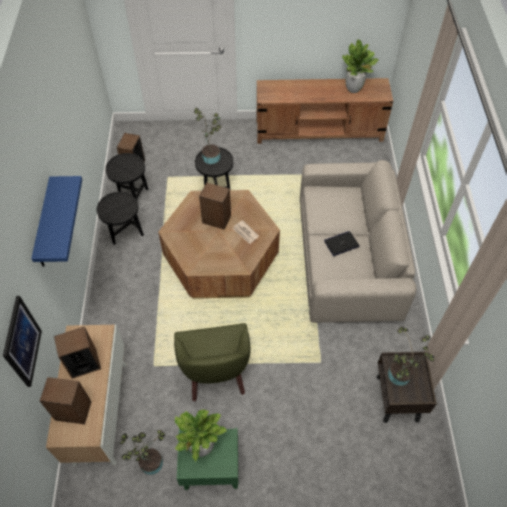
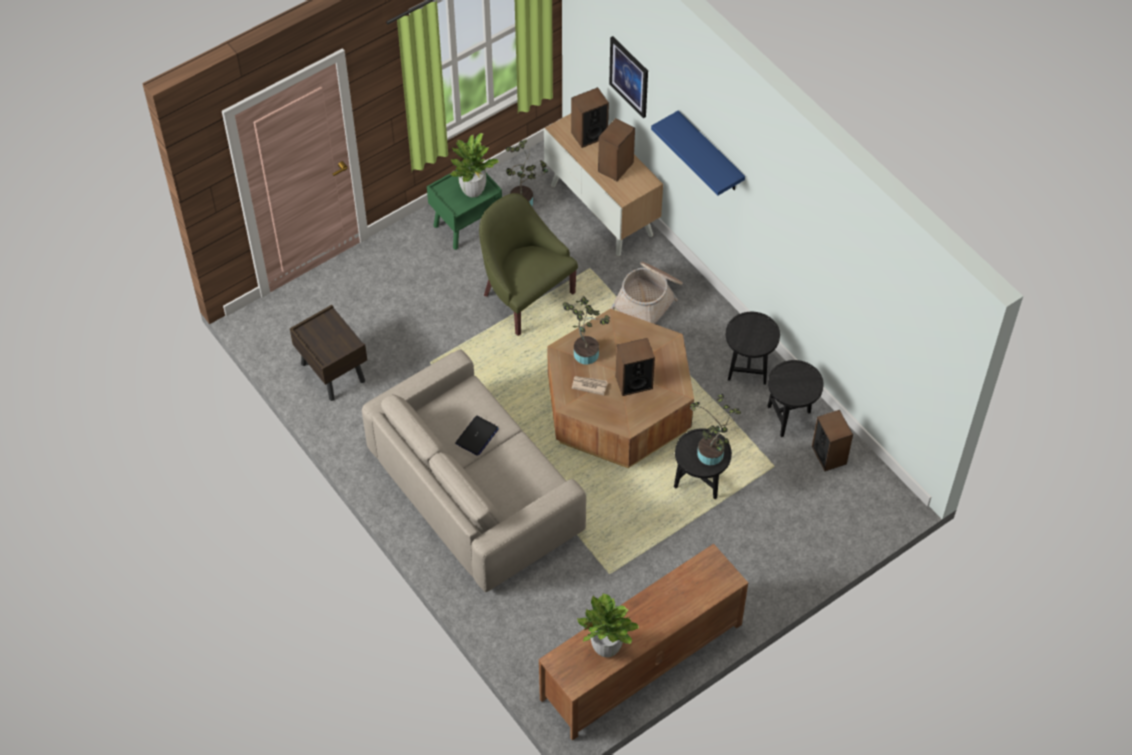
camera: 145 degrees right, 0 degrees up
potted plant [388,327,434,386] -> potted plant moved to [563,296,610,364]
none -> basket [610,262,683,324]

